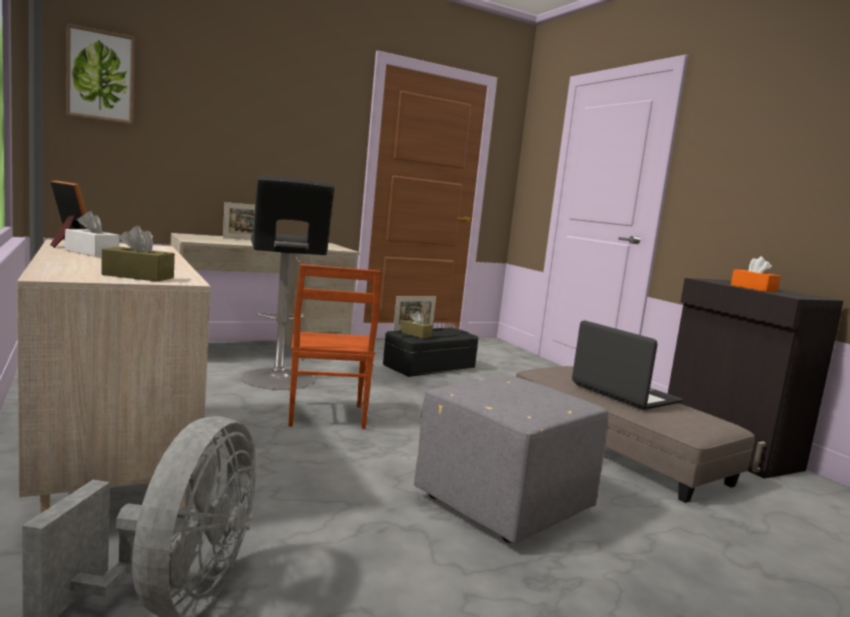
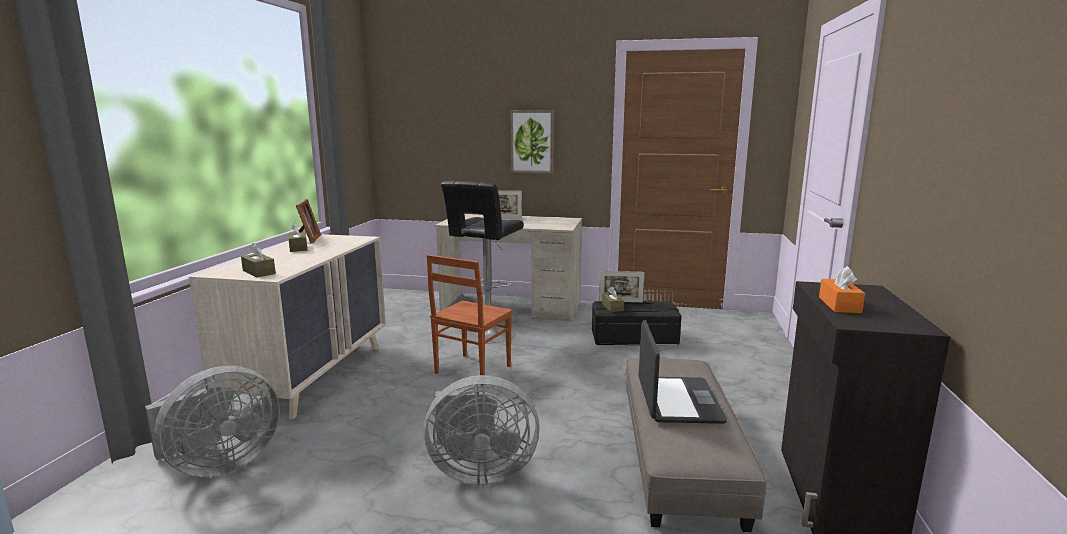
camera: 40 degrees right, 5 degrees up
white tissue box [65,211,120,257] -> brown tissue box [289,223,307,252]
picture [66,23,135,124] -> picture moved to [510,110,554,173]
grey ottoman [414,375,608,543] -> grey fan [424,375,540,485]

